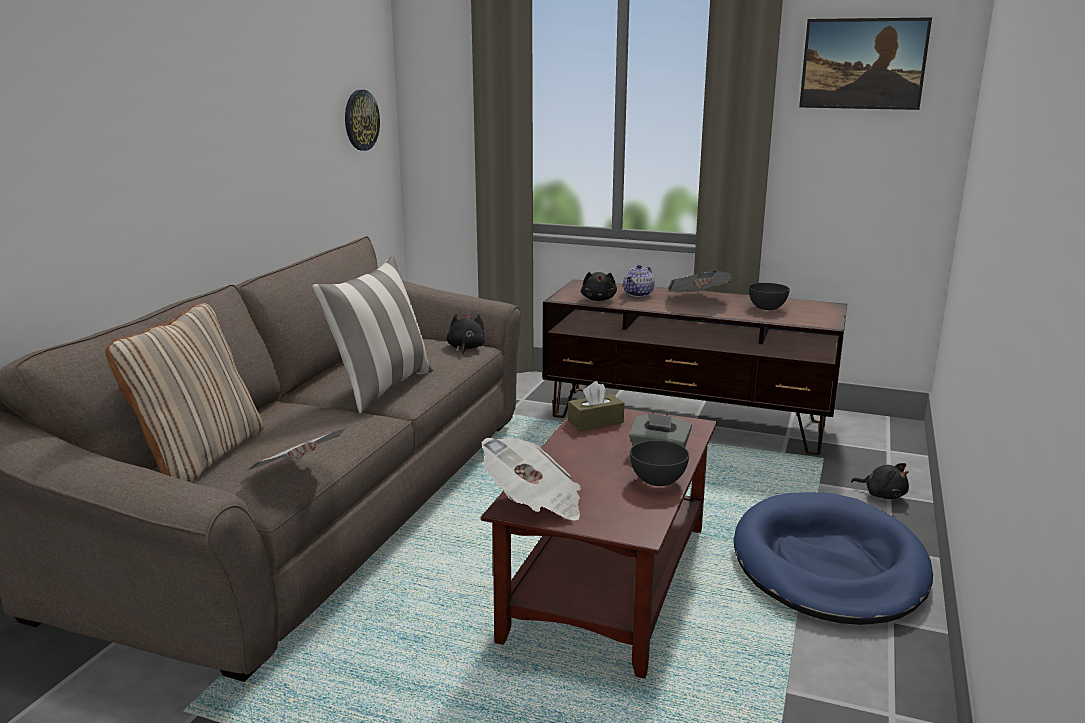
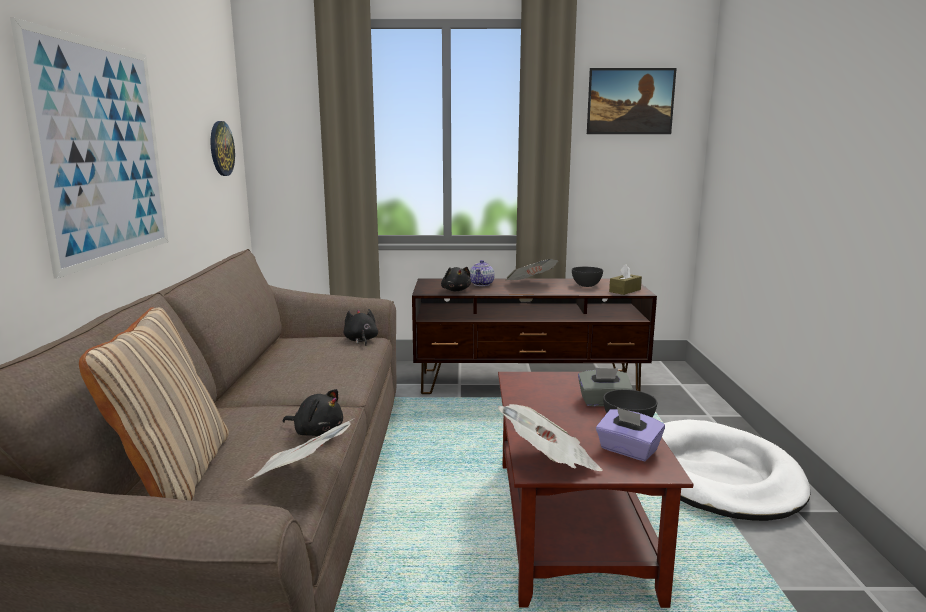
camera: 20 degrees left, 5 degrees down
pillow [313,256,433,413] -> none
brown tissue box [568,381,624,431] -> brown tissue box moved to [609,264,642,295]
blue dog bed [733,492,933,625] -> white dog bed [662,419,811,521]
black plush toy [851,463,909,499] -> black plush toy moved to [283,389,343,436]
none -> picture [10,18,168,279]
none -> purple tissue box [596,407,665,461]

